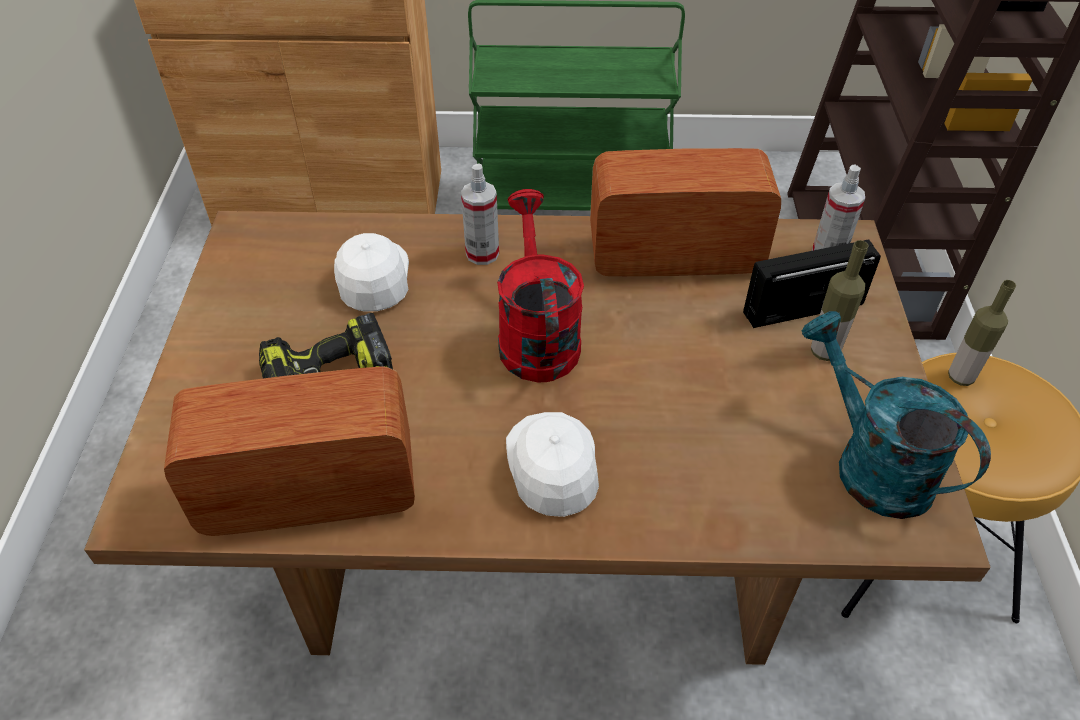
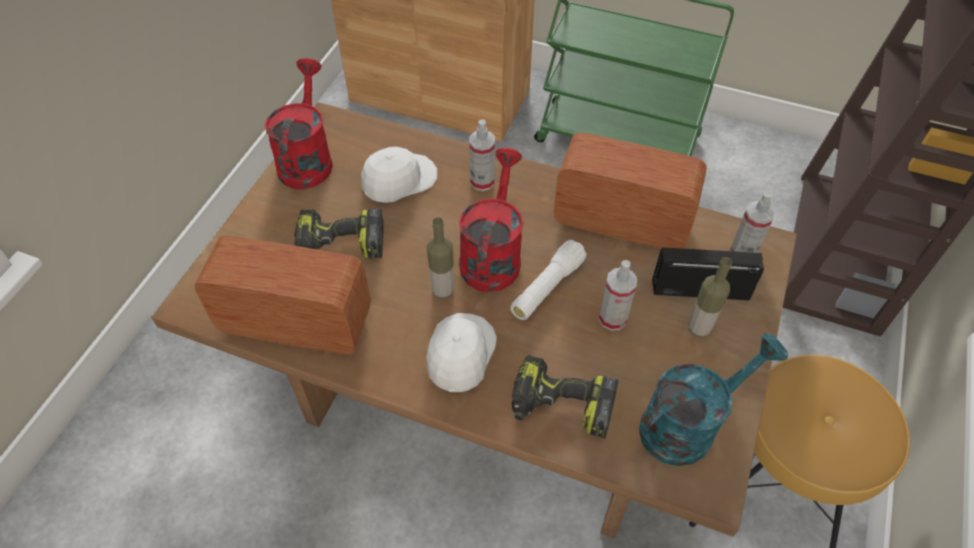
camera: 20 degrees right, 5 degrees up
white cap [334,233,409,312] -> white cap turned 45 degrees clockwise [361,146,437,203]
turquoise watering can [802,311,991,519] -> turquoise watering can turned 75 degrees clockwise [639,333,788,466]
bottle [948,280,1016,386] -> bottle moved to [427,217,454,299]
none -> red watering can [265,58,333,190]
none -> white flashlight [510,240,587,320]
none -> power drill [511,355,619,439]
none -> spray bottle [599,260,637,331]

